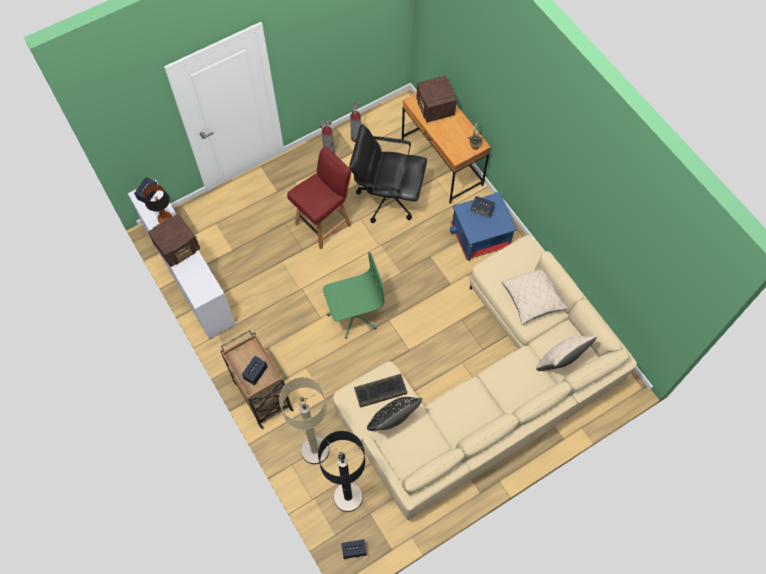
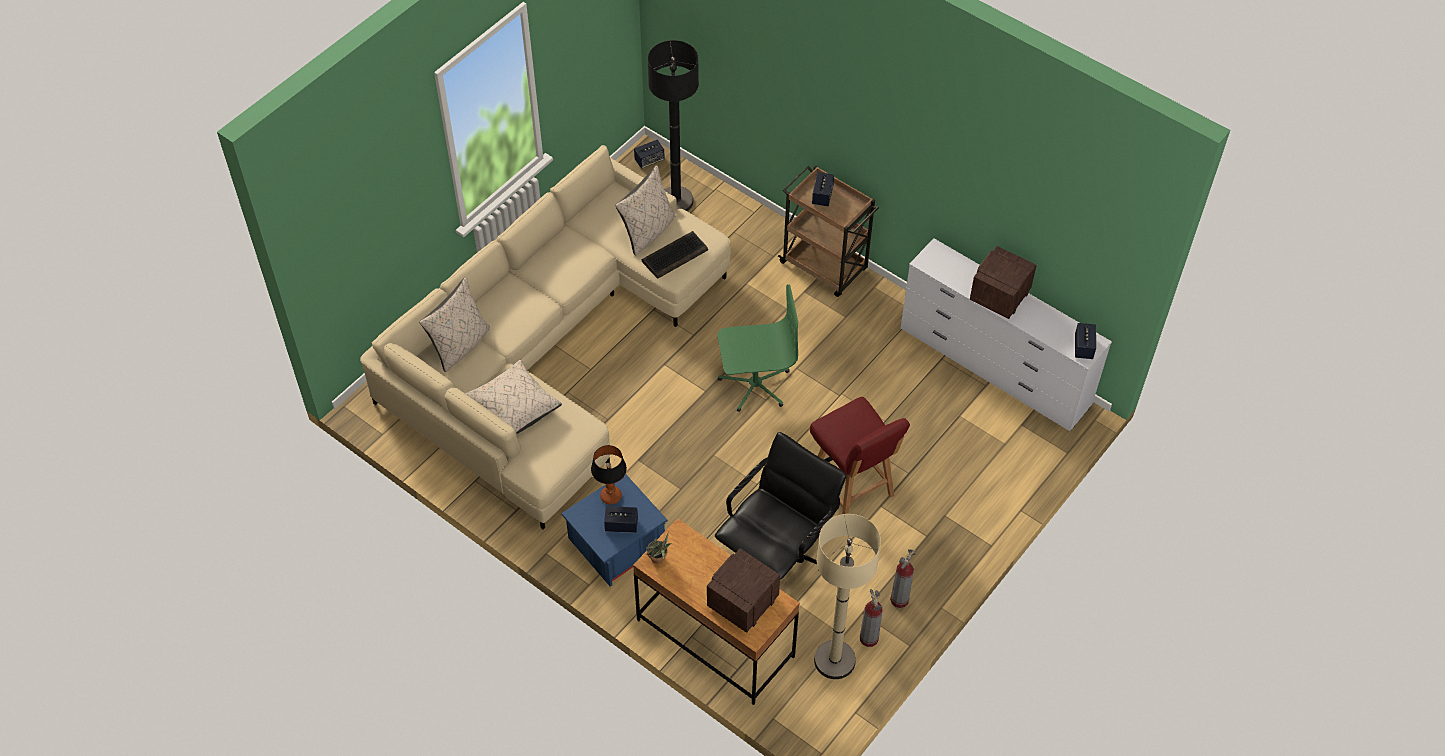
camera: 160 degrees right, 10 degrees down
table lamp [144,184,172,223] -> table lamp moved to [591,445,627,505]
beige floor lamp [279,377,329,464] -> beige floor lamp moved to [814,514,881,679]
red chair [287,147,352,249] -> red chair turned 60 degrees counterclockwise [810,397,910,514]
green office chair [323,252,384,339] -> green office chair turned 150 degrees counterclockwise [718,284,799,412]
black office chair [349,124,427,223] -> black office chair turned 45 degrees counterclockwise [715,432,847,580]
black pillow [367,397,422,431] -> beige pillow [615,165,676,255]
radio [416,75,457,123] -> radio turned 105 degrees counterclockwise [707,548,780,633]

